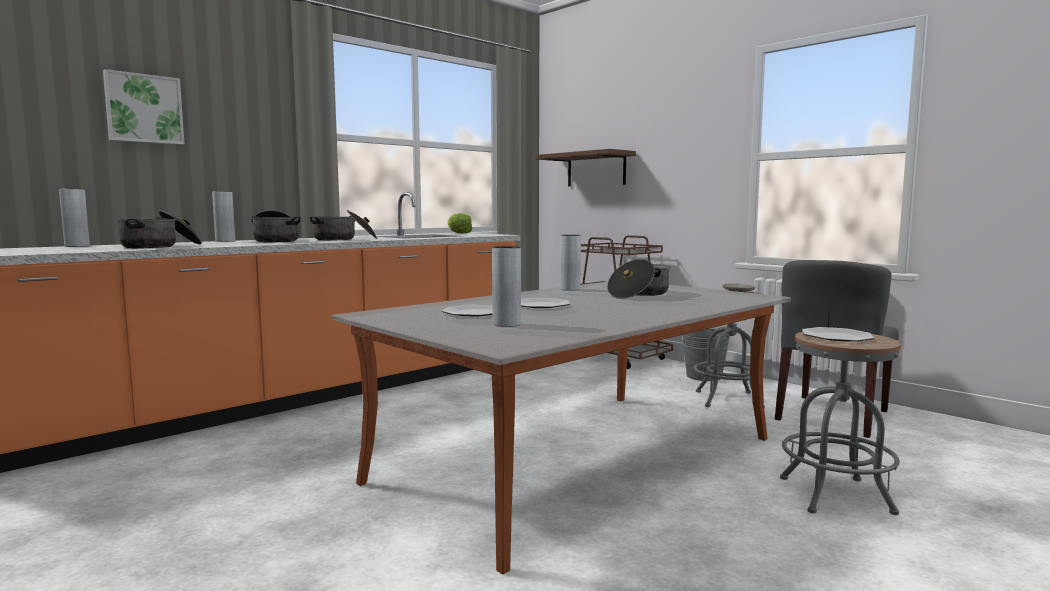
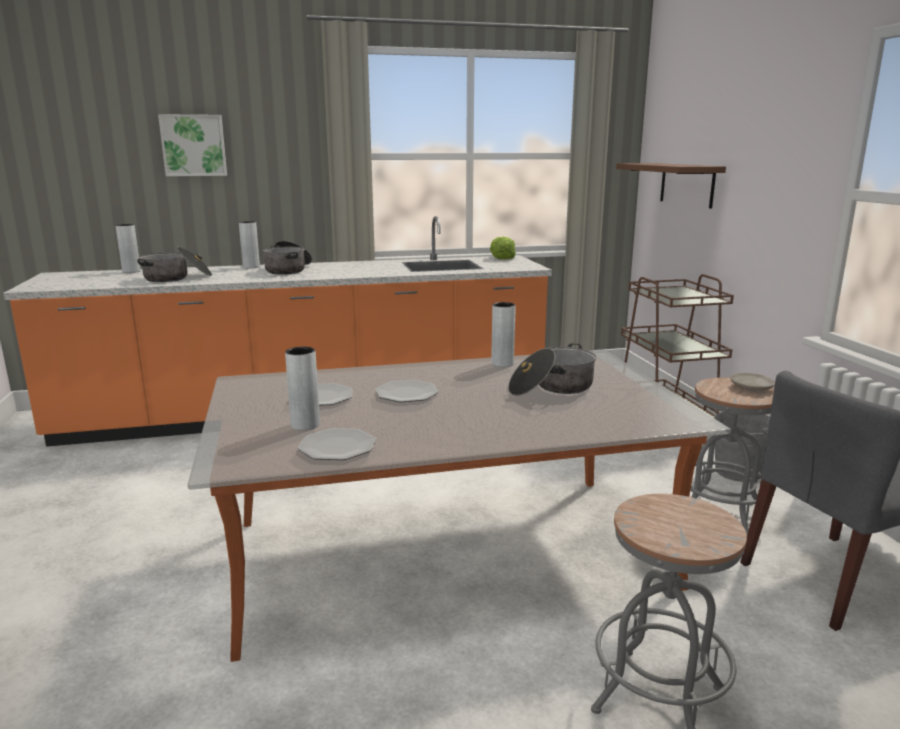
camera: 30 degrees right, 10 degrees up
cooking pot [310,210,377,240] -> none
plate [802,327,875,341] -> plate moved to [298,428,376,460]

